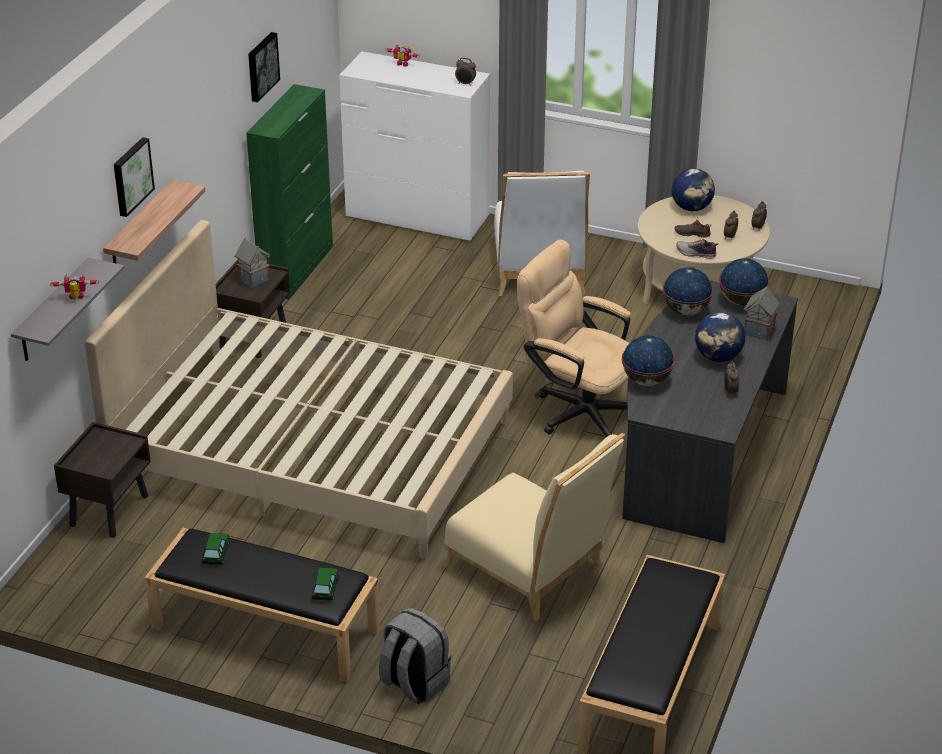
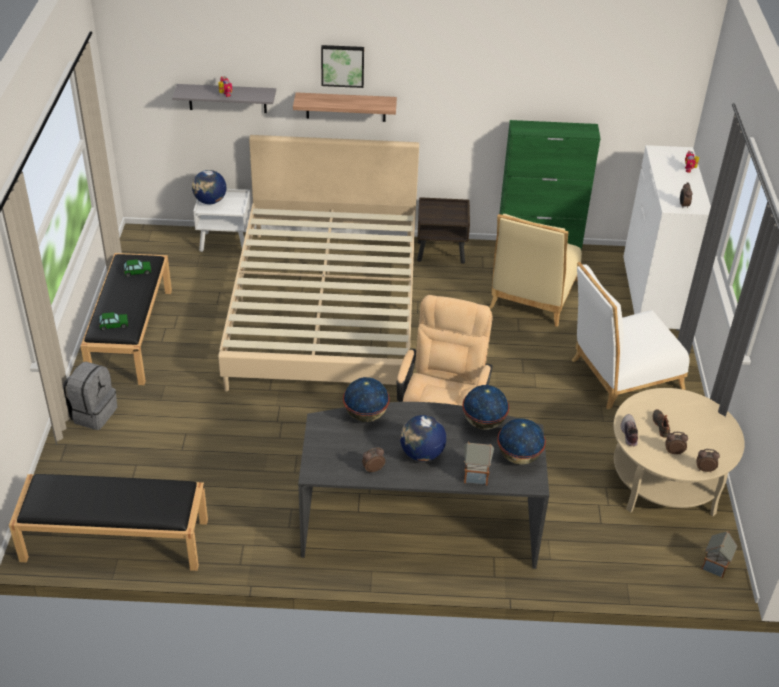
camera: 70 degrees right, 5 degrees up
brown nightstand [54,422,151,538] -> white nightstand [193,189,251,252]
toy house [235,237,270,289] -> toy house moved to [701,531,737,578]
picture [248,32,280,102] -> none
beige chair [443,433,626,621] -> beige chair moved to [489,214,582,327]
globe [672,168,715,211] -> globe moved to [192,170,226,204]

